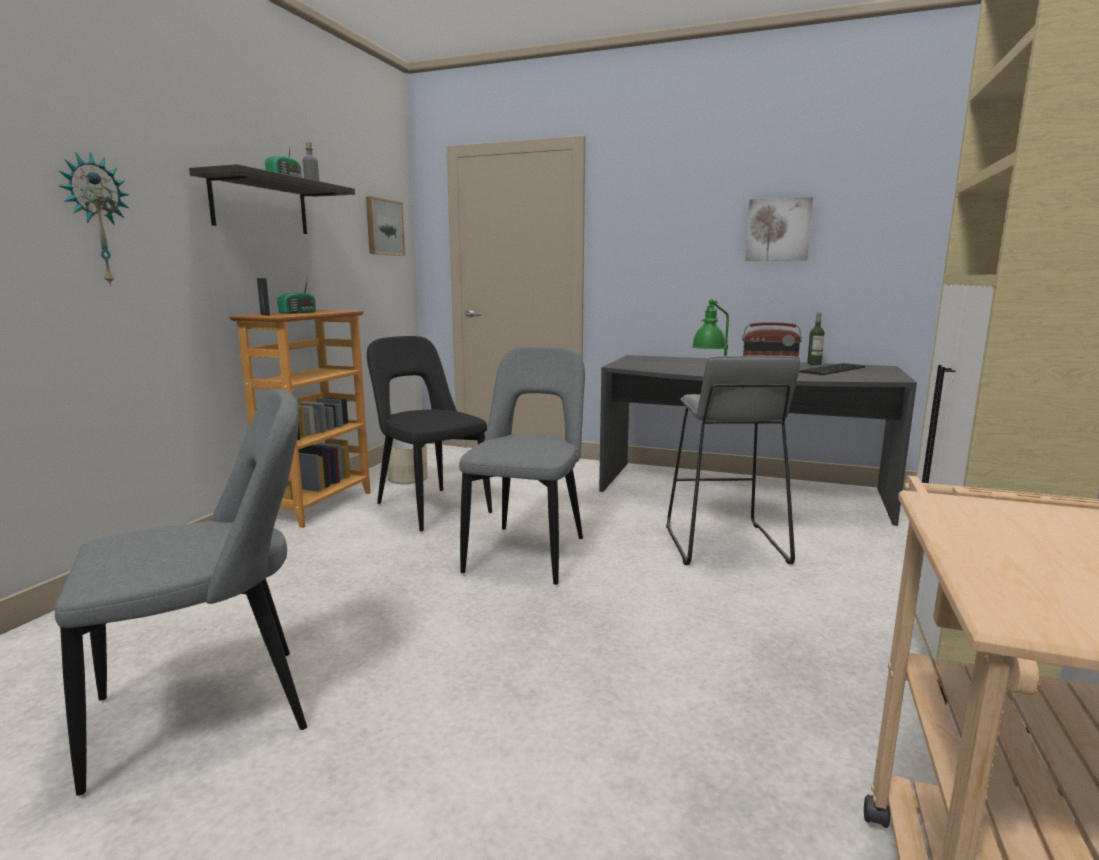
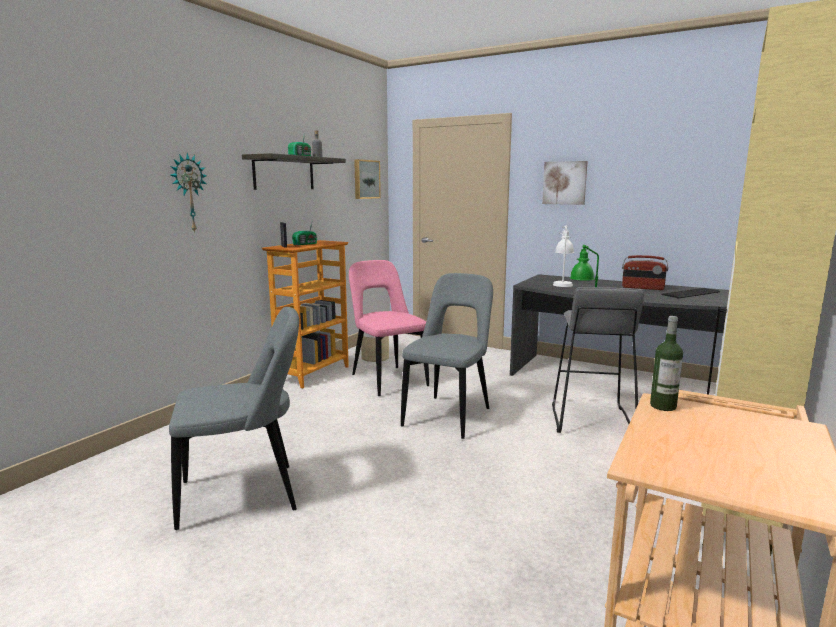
camera: 10 degrees right, 0 degrees up
black chair [367,336,492,531] -> pink chair [349,260,429,396]
picture [745,197,813,261] -> picture moved to [542,161,588,205]
bottle [807,313,825,365] -> bottle moved to [650,316,683,411]
none -> white table lamp [553,226,574,287]

